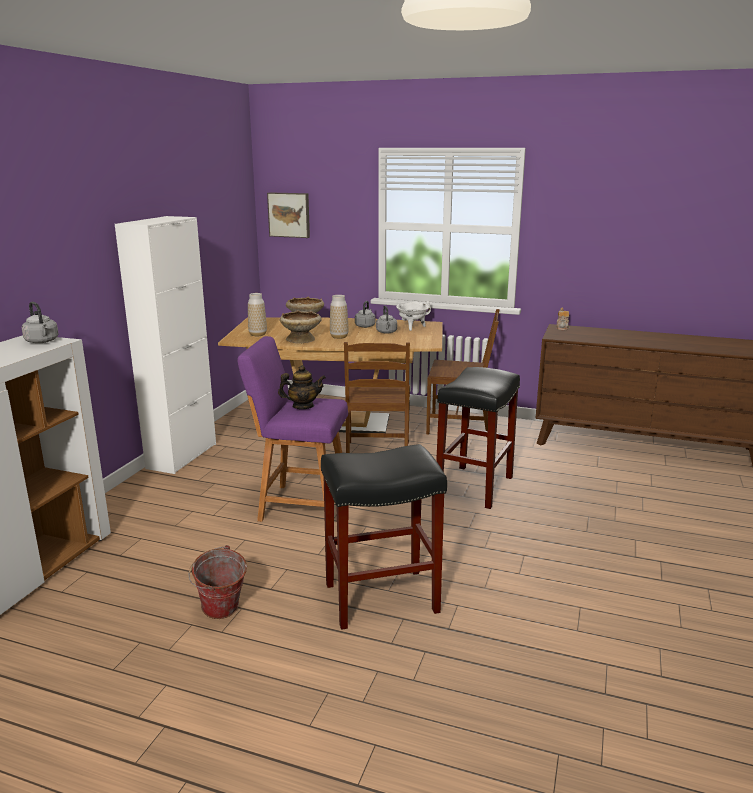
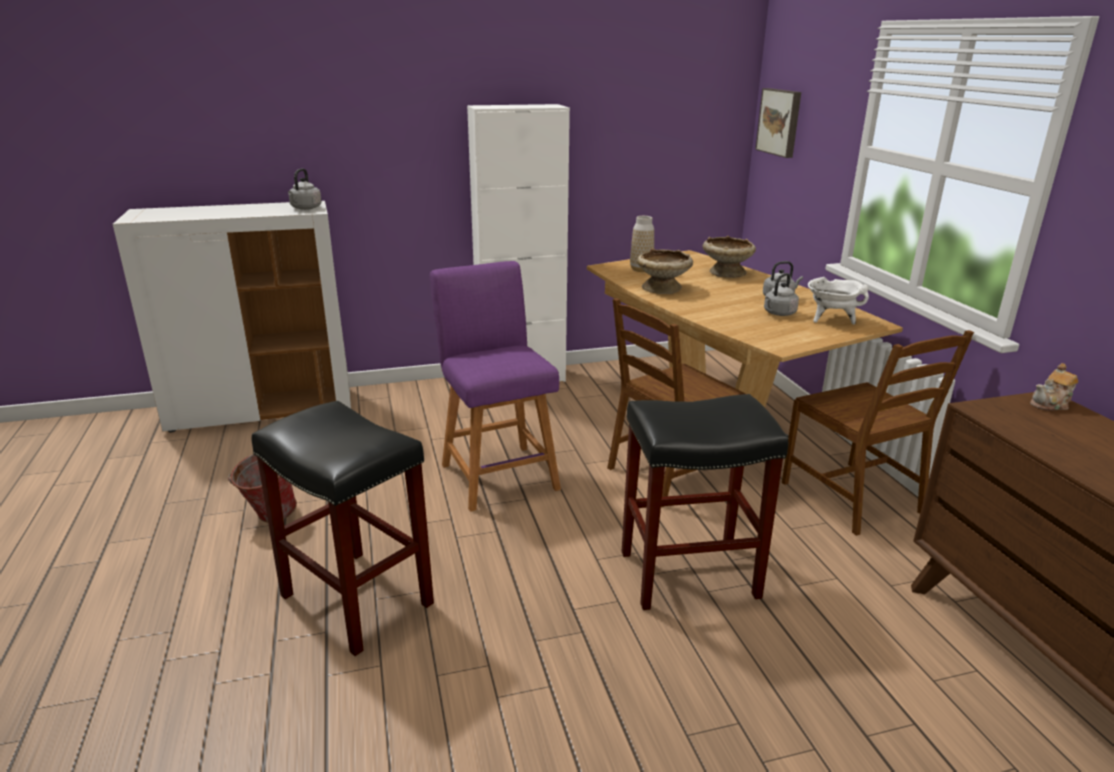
camera: 55 degrees right, 5 degrees up
teapot [278,365,326,409] -> none
vase [330,295,349,339] -> none

